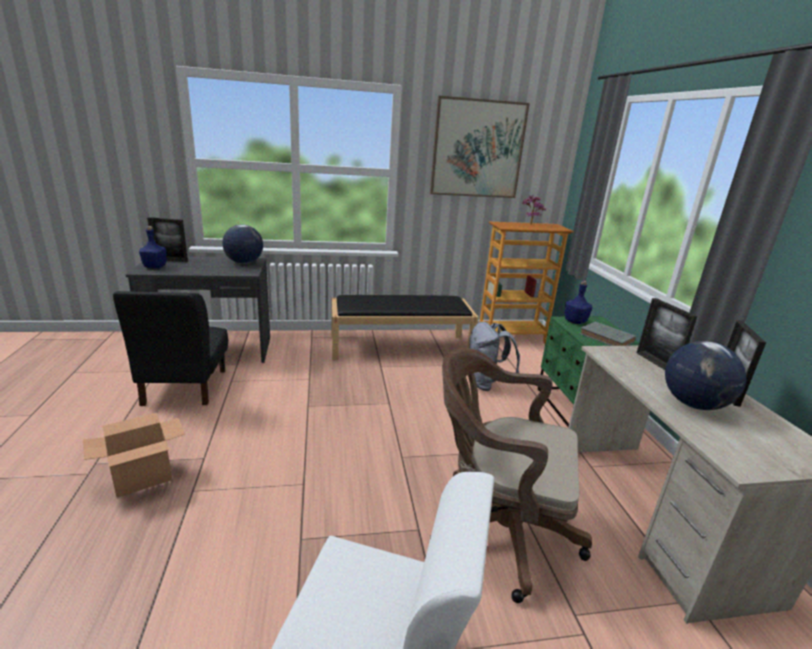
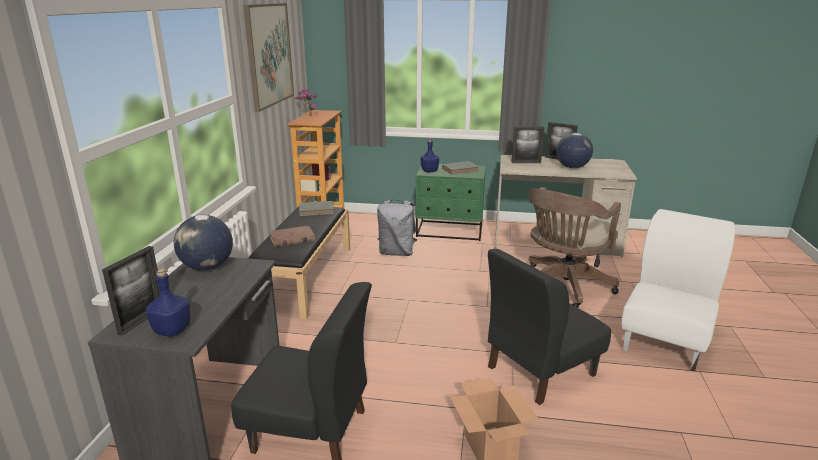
camera: 70 degrees left, 0 degrees up
none -> brown book [270,225,315,247]
none -> grey book [299,201,334,216]
none -> black chair [488,249,611,405]

